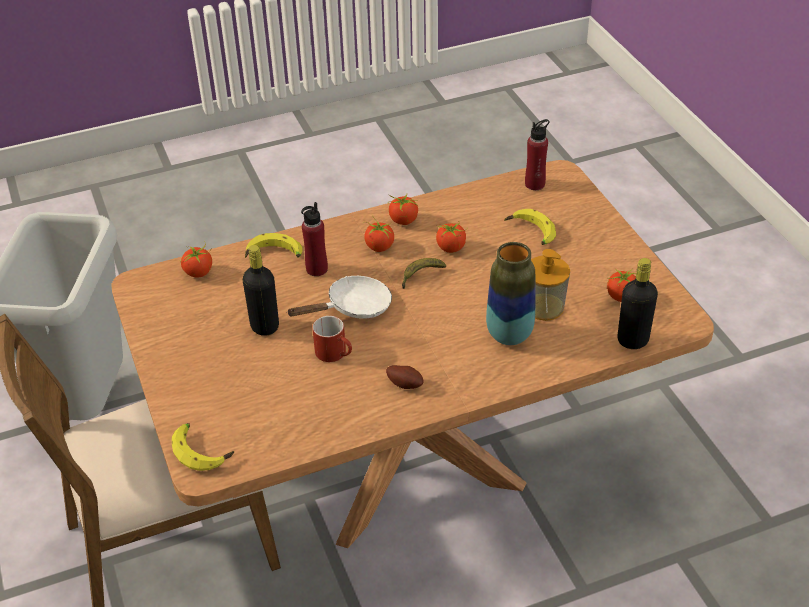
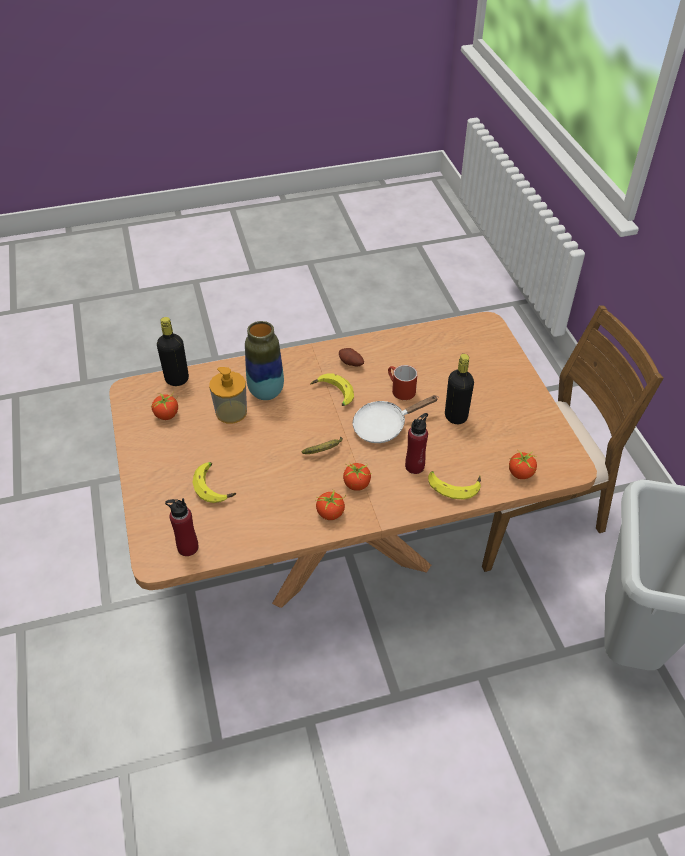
camera: 175 degrees left, 5 degrees up
banana [172,423,234,471] -> banana moved to [310,373,354,406]
tomato [436,221,468,253] -> none

